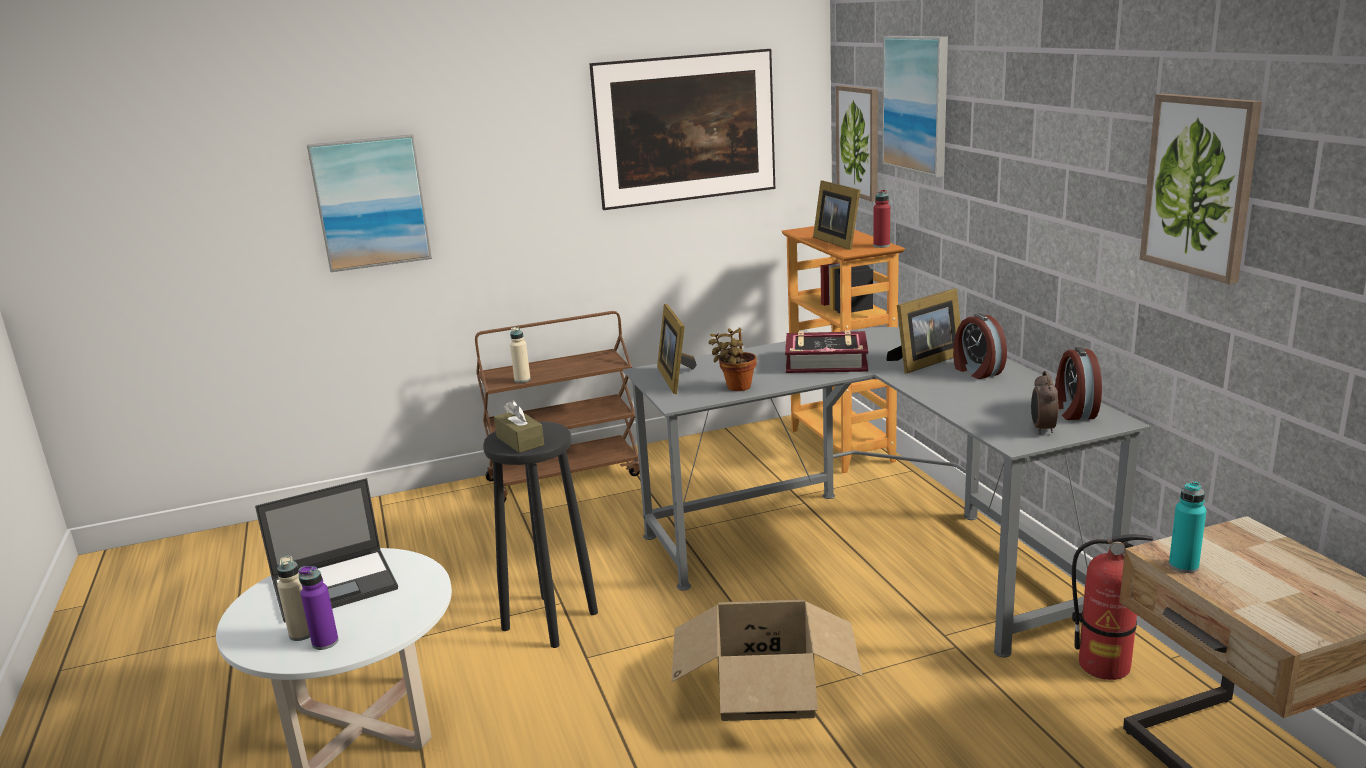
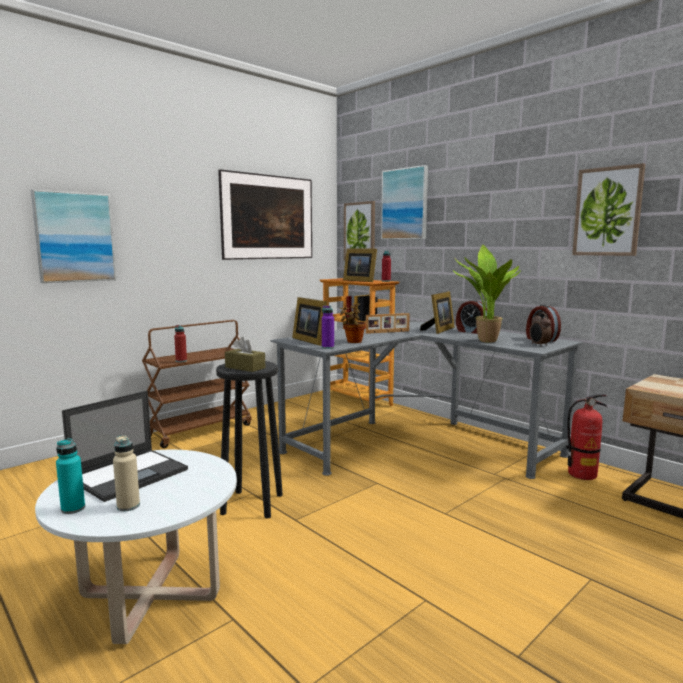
camera: 25 degrees left, 10 degrees down
purple bottle [298,566,339,650] -> purple bottle moved to [322,306,334,349]
beige bottle [510,327,531,383] -> red bottle [174,325,187,362]
cardboard box [671,599,863,721] -> none
book [785,330,868,373] -> picture frame [366,313,410,334]
turquoise bottle [1169,481,1206,573] -> turquoise bottle moved to [56,438,85,514]
none -> potted plant [453,245,521,343]

